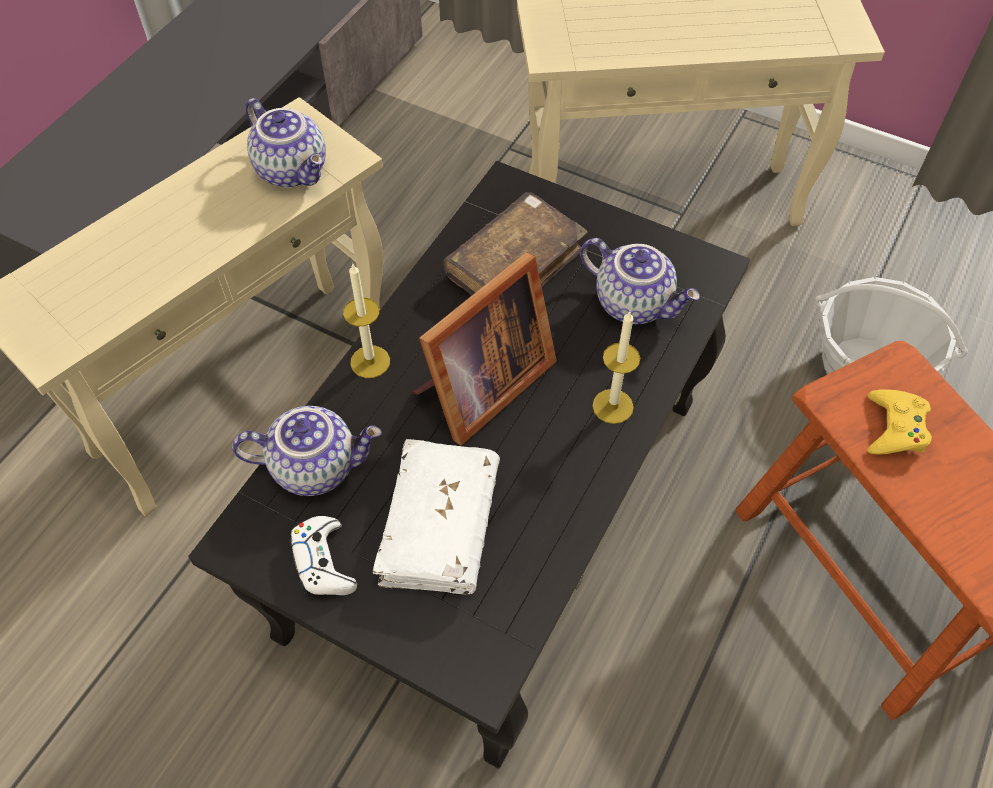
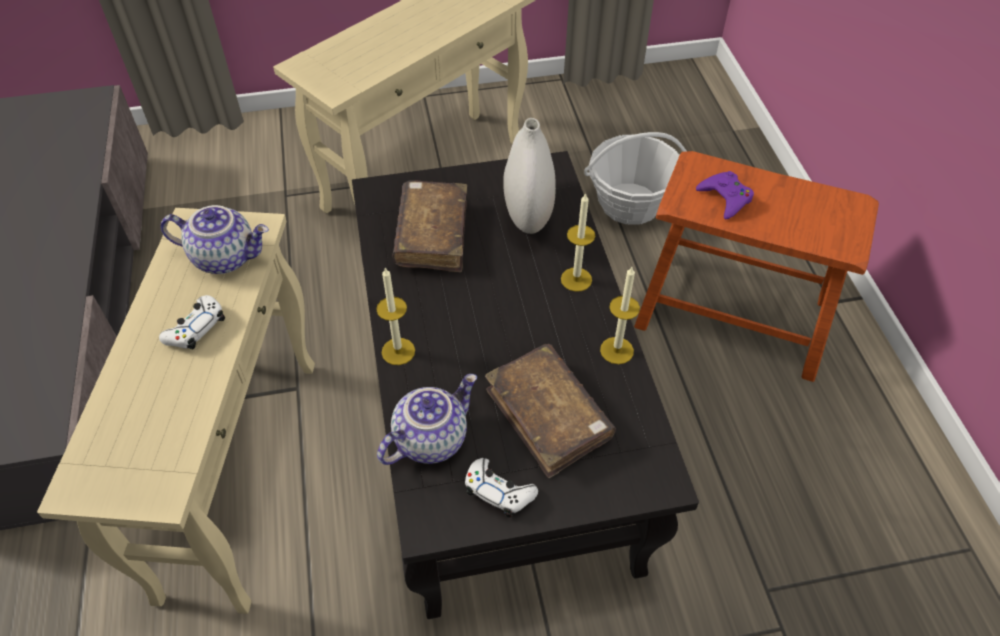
camera: 40 degrees left, 5 degrees down
white book [373,439,500,594] -> brown book [485,344,616,478]
picture frame [412,252,557,446] -> none
teapot [580,238,700,324] -> white vase [503,118,556,234]
yellow game controller [867,389,932,455] -> purple game controller [696,171,754,219]
none -> white game controller [159,295,225,349]
none -> candle [600,267,640,364]

